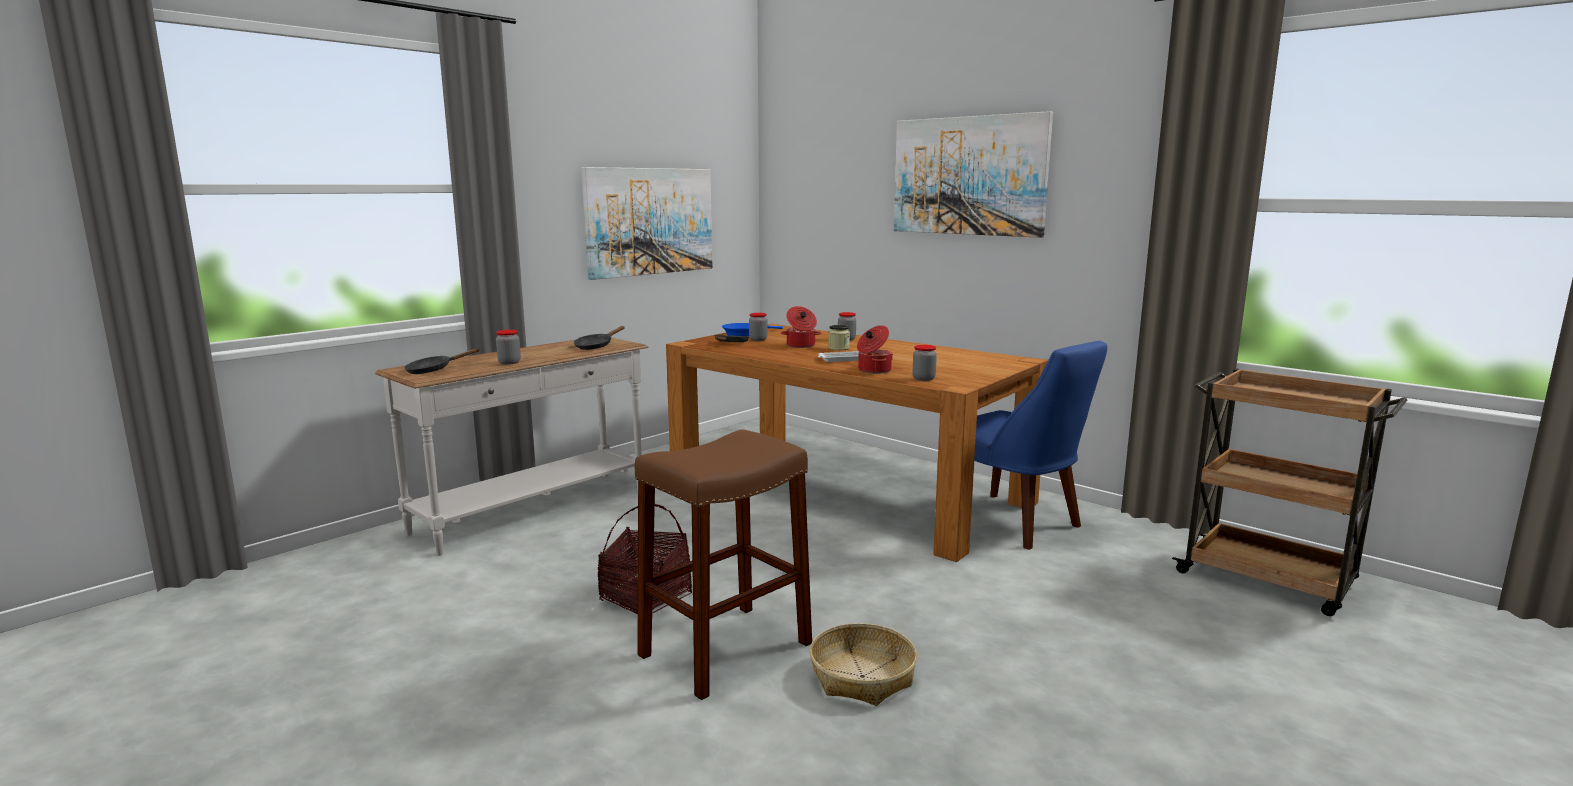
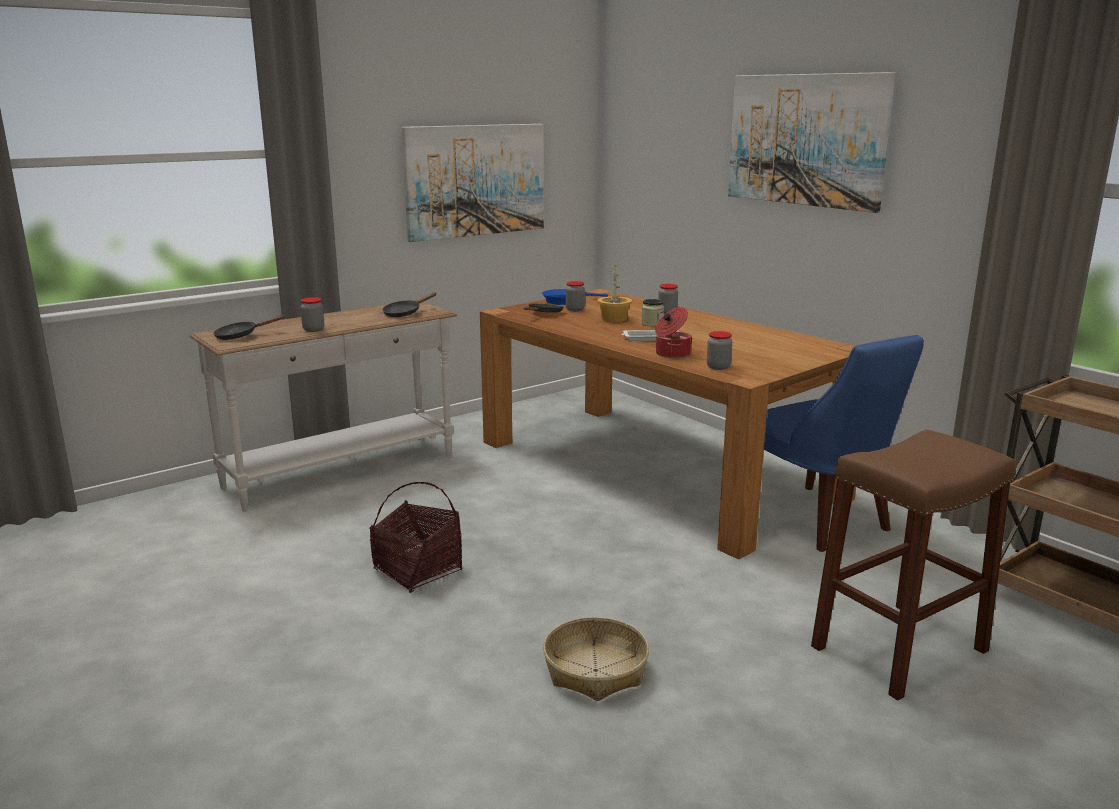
camera: 10 degrees right, 5 degrees up
brown stool [635,430,812,700] -> brown stool moved to [811,430,1015,700]
cooking pot [781,306,821,348] -> potted plant [597,262,632,322]

